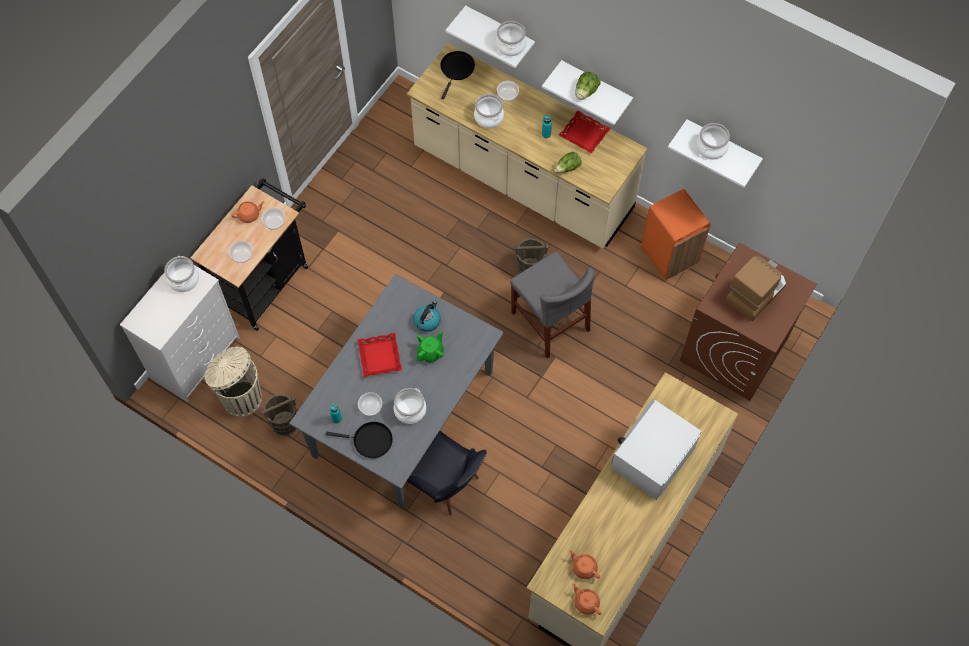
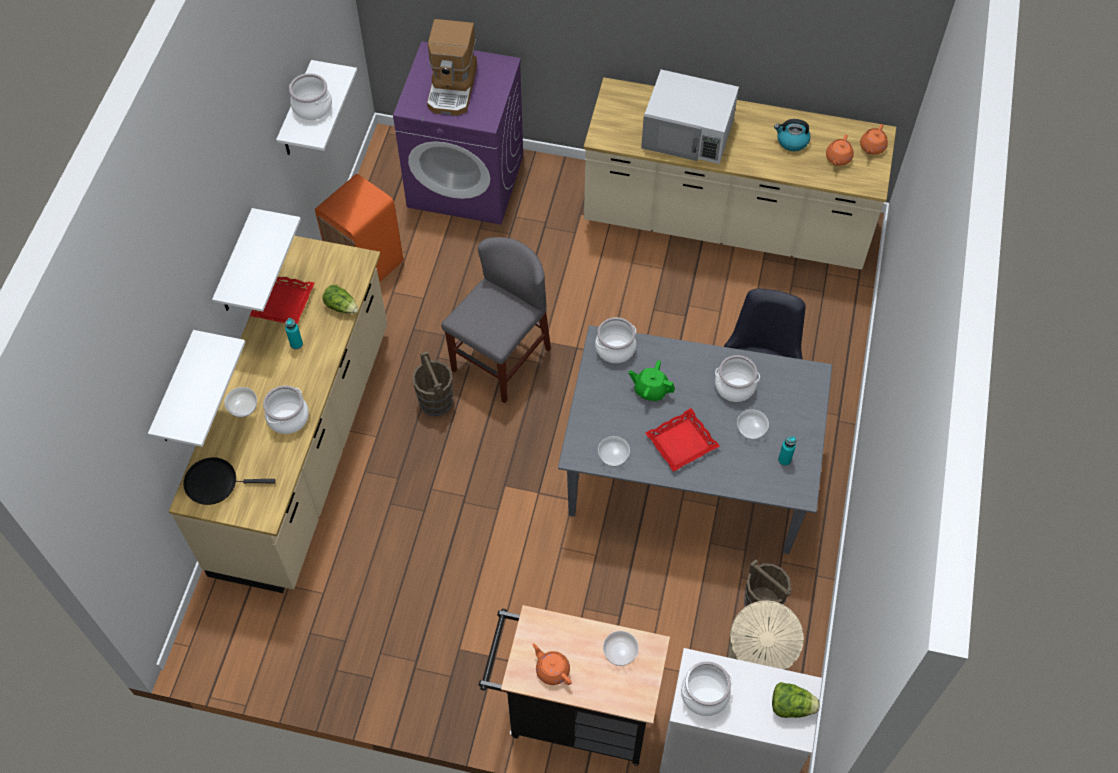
camera: 110 degrees left, 5 degrees down
bowl [262,208,285,230] -> bowl moved to [598,436,630,467]
black frying pan [326,422,393,458] -> none
kettle [414,300,441,332] -> kettle moved to [774,119,810,151]
cooking pot [495,21,526,56] -> cooking pot moved to [595,317,636,363]
lettuce [576,72,601,100] -> lettuce moved to [772,682,820,718]
brown washing machine [680,243,817,401] -> purple washing machine [393,41,523,225]
coffee machine [726,256,786,321] -> coffee machine turned 105 degrees counterclockwise [427,19,477,116]

